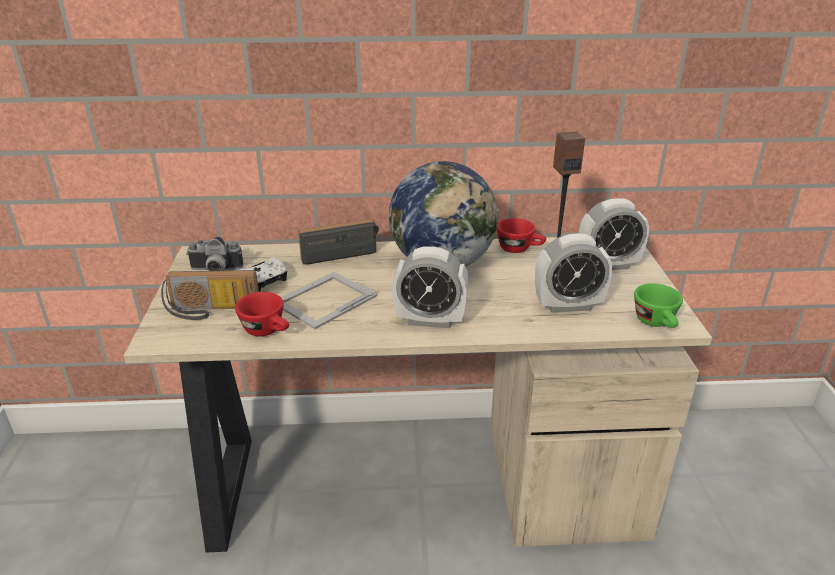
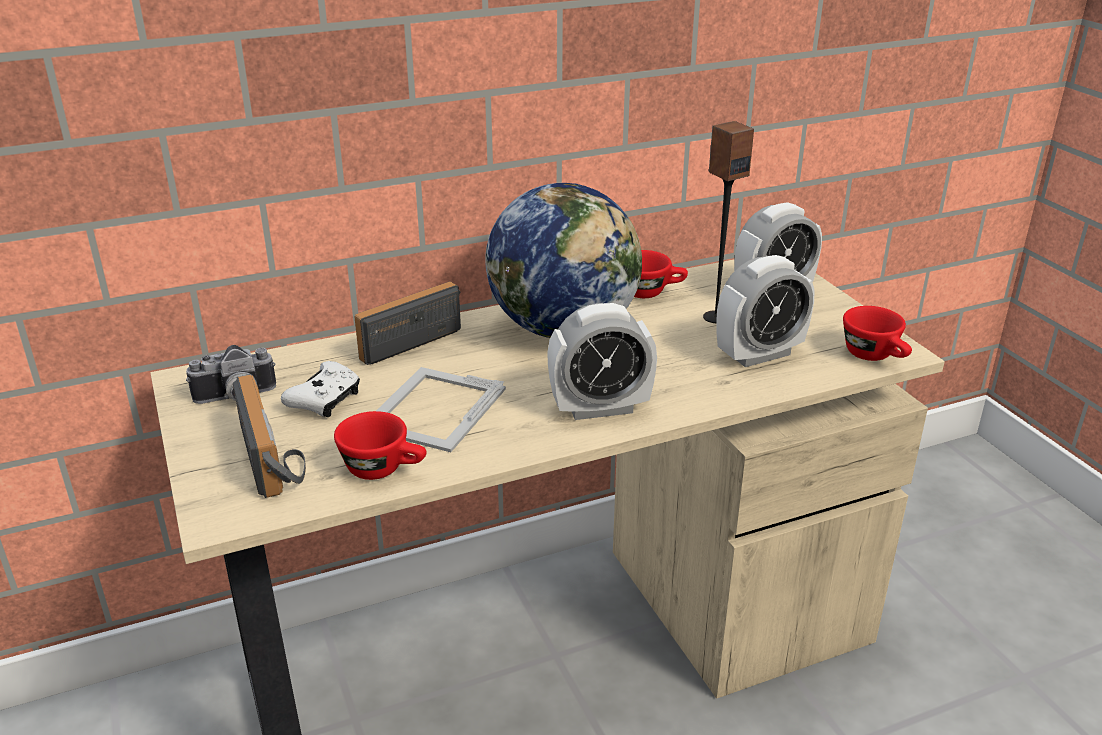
camera: 20 degrees left, 0 degrees up
radio [161,270,259,320] -> radio turned 90 degrees counterclockwise [233,375,306,498]
green cup [634,283,683,328] -> red cup [843,306,912,361]

